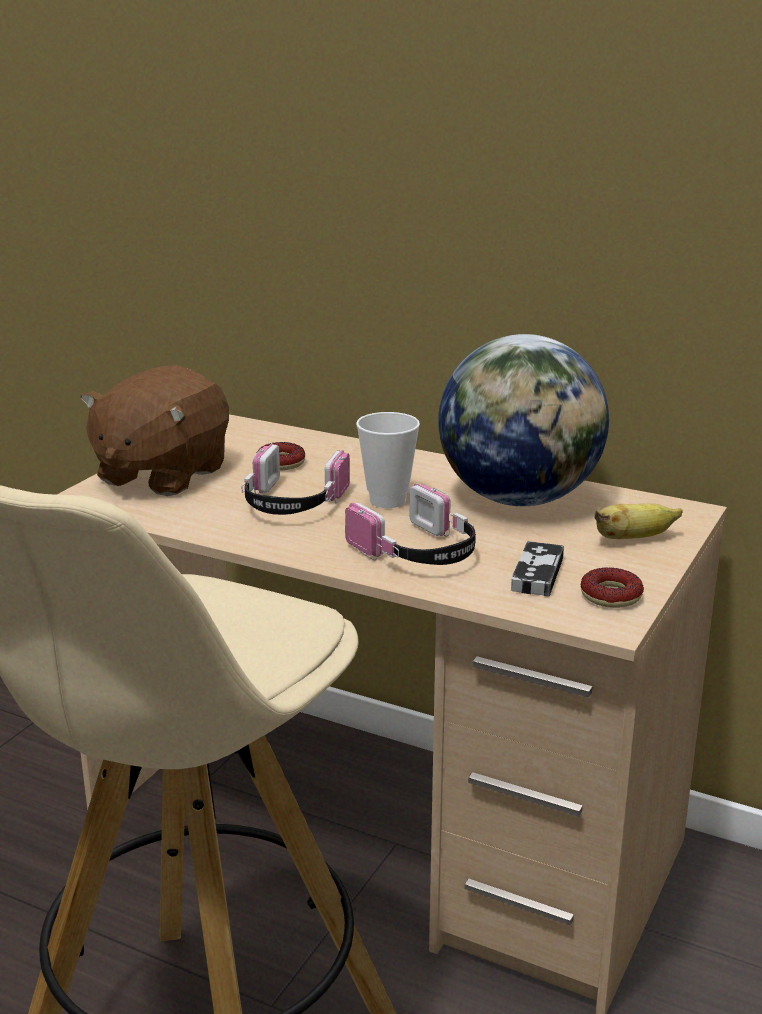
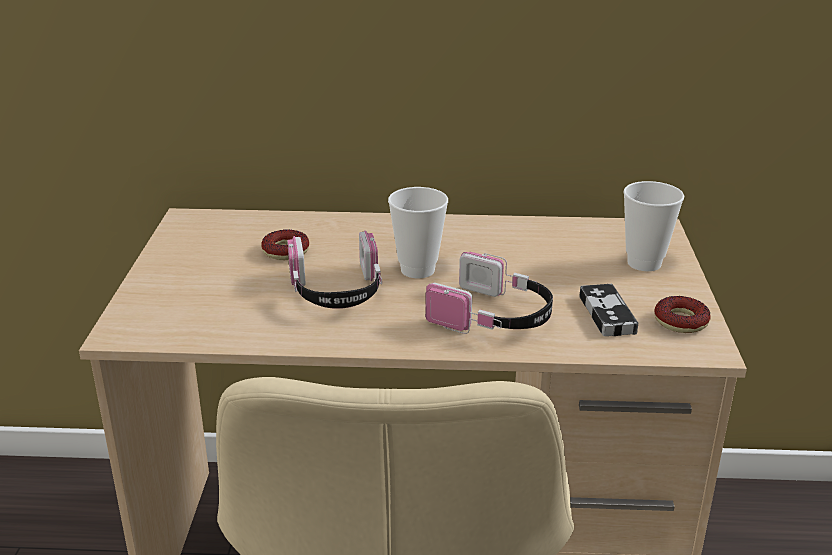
camera: 25 degrees left, 5 degrees up
brown plush toy [80,365,229,496] -> none
globe [438,334,609,506] -> none
banana [595,503,683,539] -> cup [623,181,684,271]

